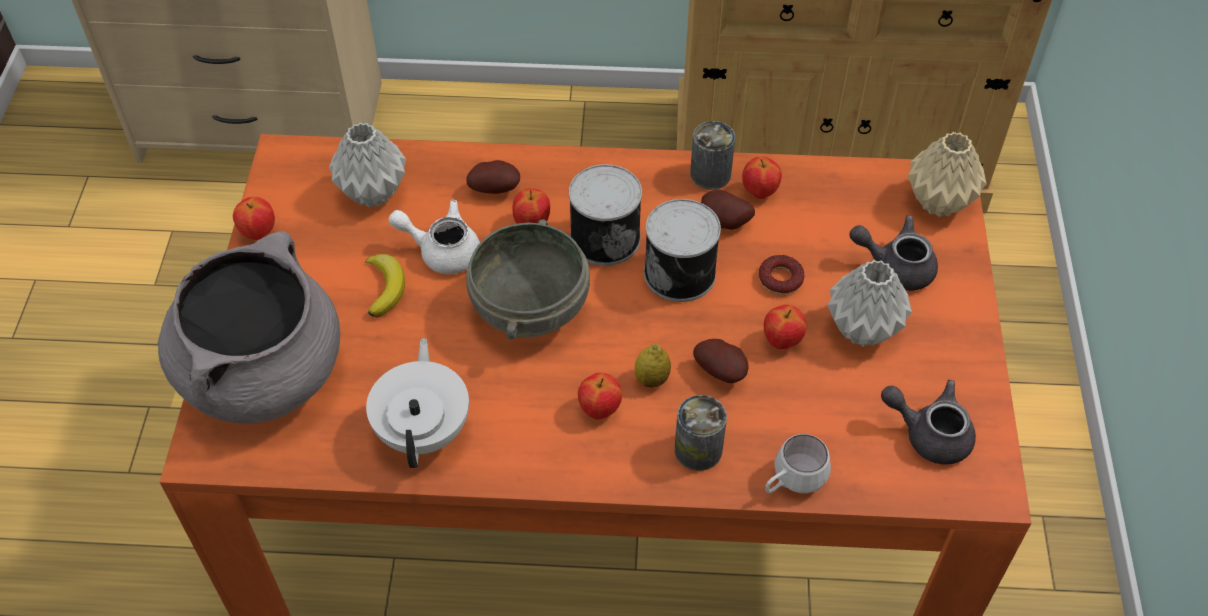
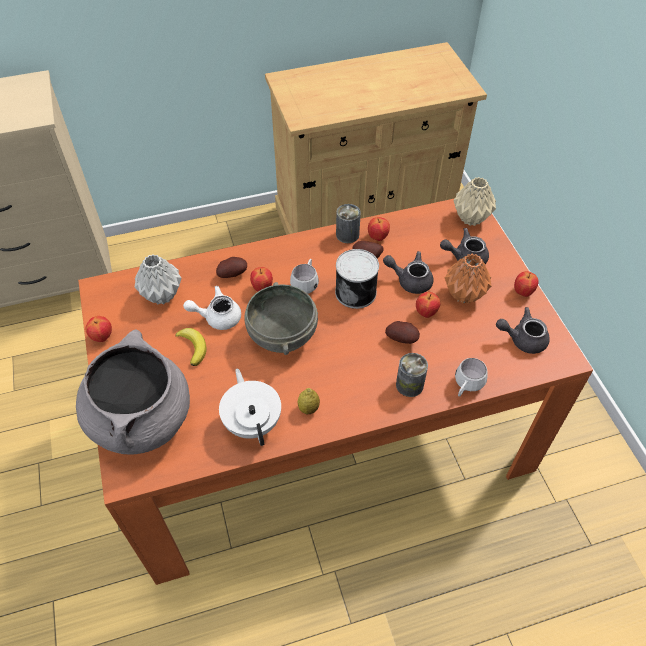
camera: 20 degrees left, 0 degrees up
can [569,164,642,266] -> white mug [290,259,319,294]
apple [578,373,622,419] -> apple moved to [514,271,539,297]
lemon [635,344,671,387] -> lemon moved to [298,388,320,414]
donut [758,255,804,295] -> grey teapot [383,251,434,294]
grey vase [827,260,912,347] -> orange vase [445,254,492,304]

